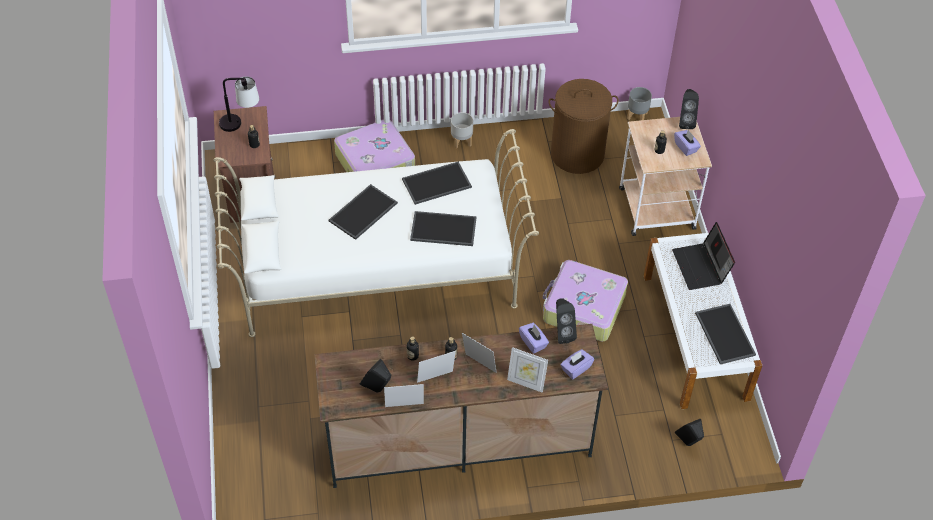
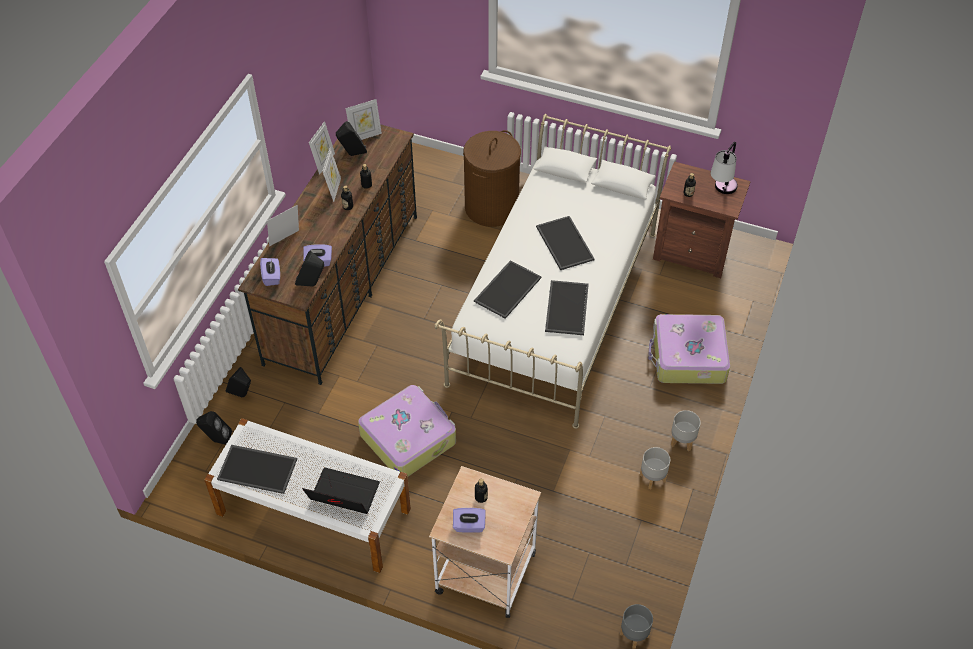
camera: 120 degrees right, 0 degrees up
picture frame [462,333,497,373] -> picture frame moved to [346,99,382,140]
brown laundry basket [548,79,619,174] -> brown laundry basket moved to [463,130,521,227]
black speaker [679,89,699,129] -> black speaker moved to [226,367,251,397]
none -> grey planter [639,447,670,489]

